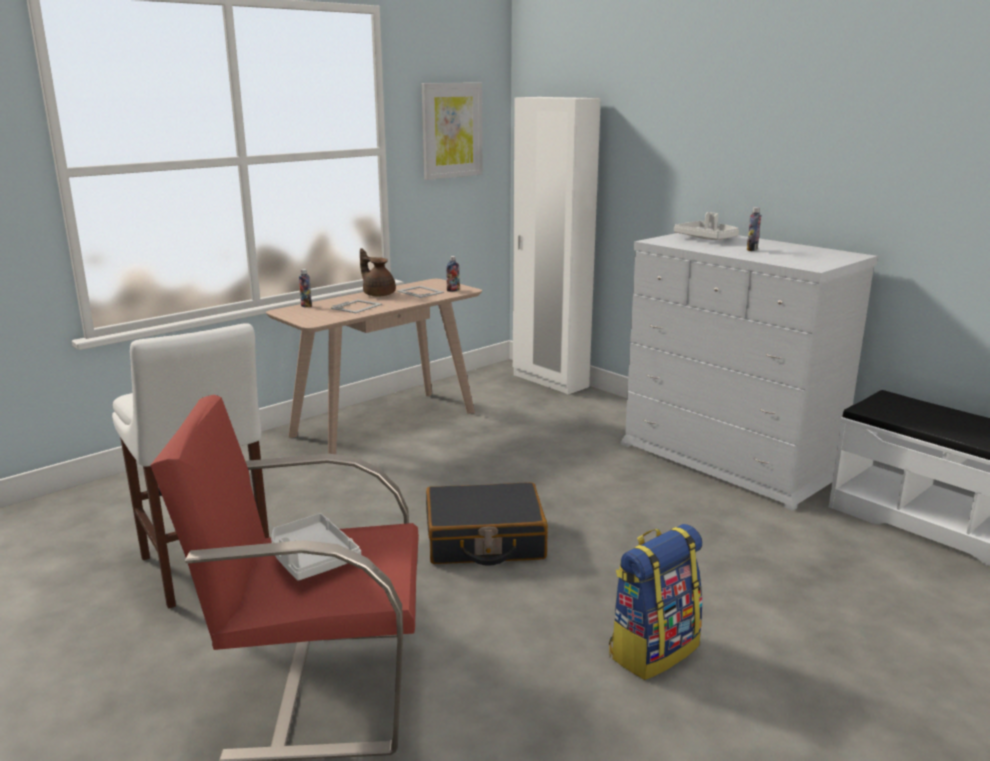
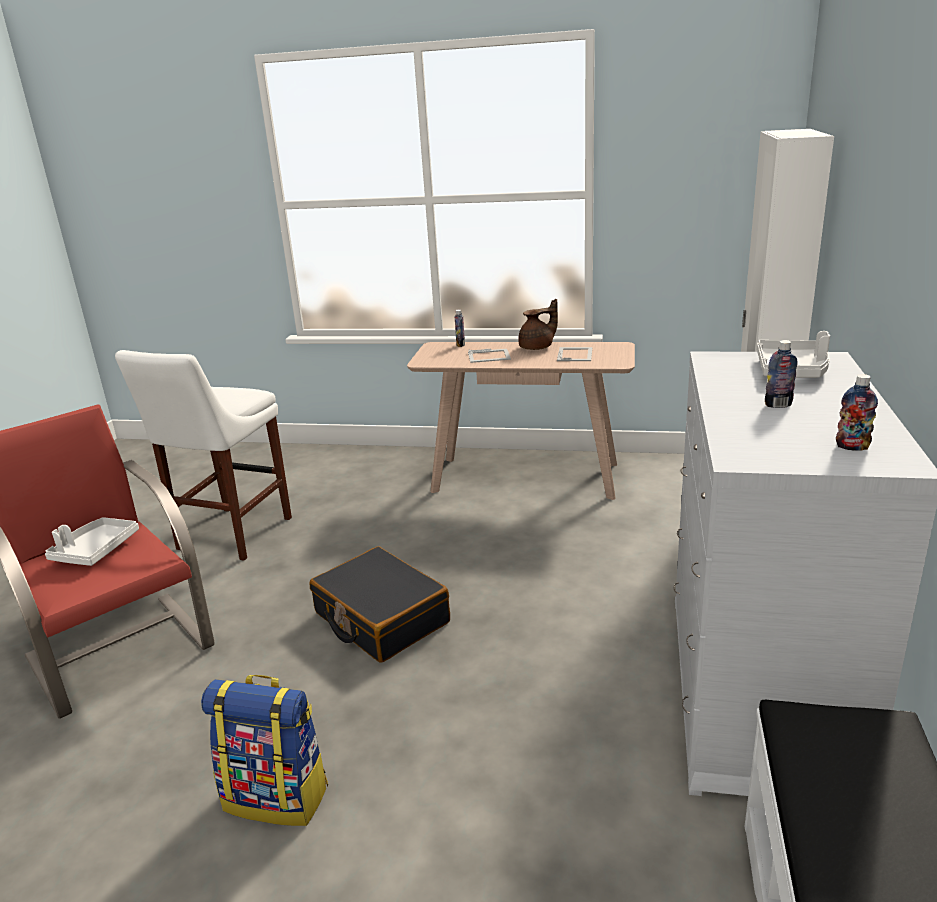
camera: 55 degrees right, 5 degrees up
brown teapot [360,248,396,297] -> brown teapot turned 60 degrees clockwise [518,299,558,350]
picture [422,83,482,180] -> none
bottle [446,256,460,292] -> bottle moved to [836,374,878,451]

